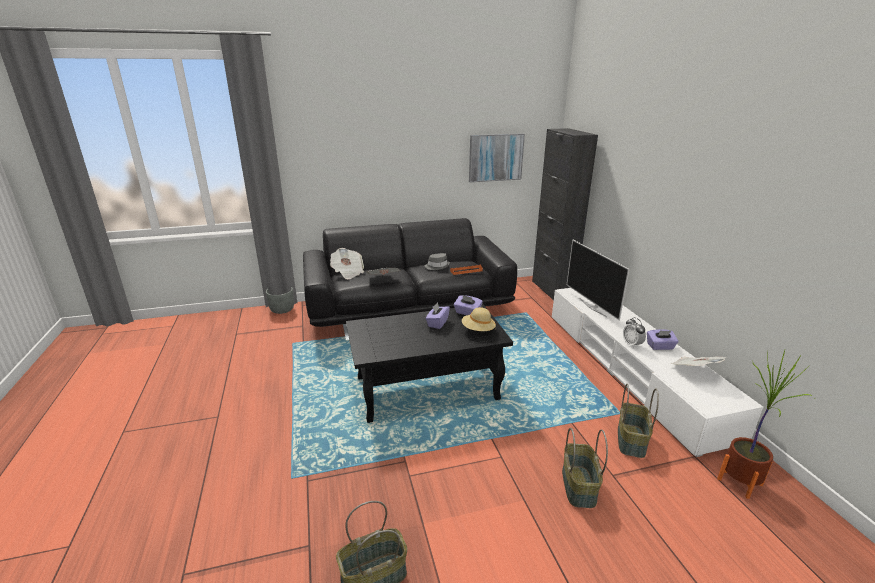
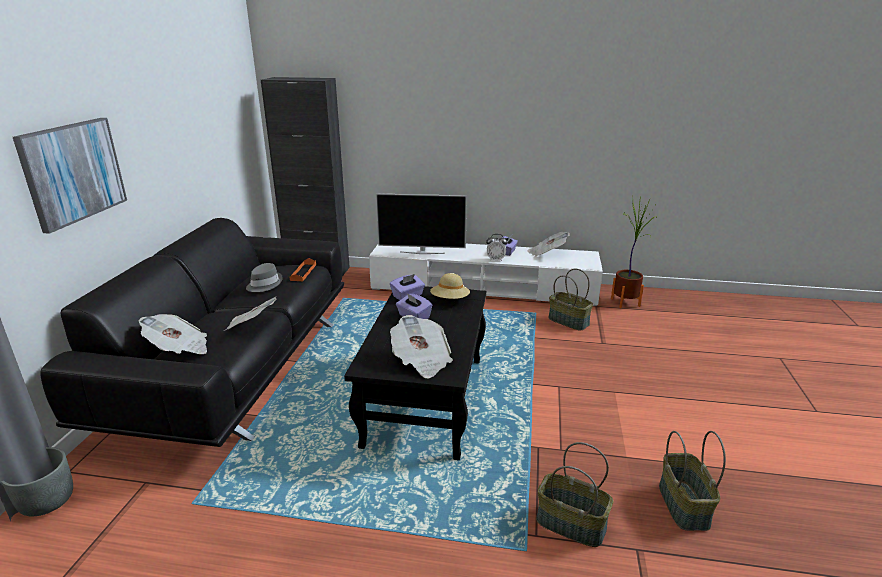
camera: 65 degrees left, 0 degrees up
picture [469,133,525,182] -> picture moved to [13,118,127,234]
basket [562,428,608,508] -> basket moved to [536,442,613,547]
none -> newspaper [390,315,453,379]

